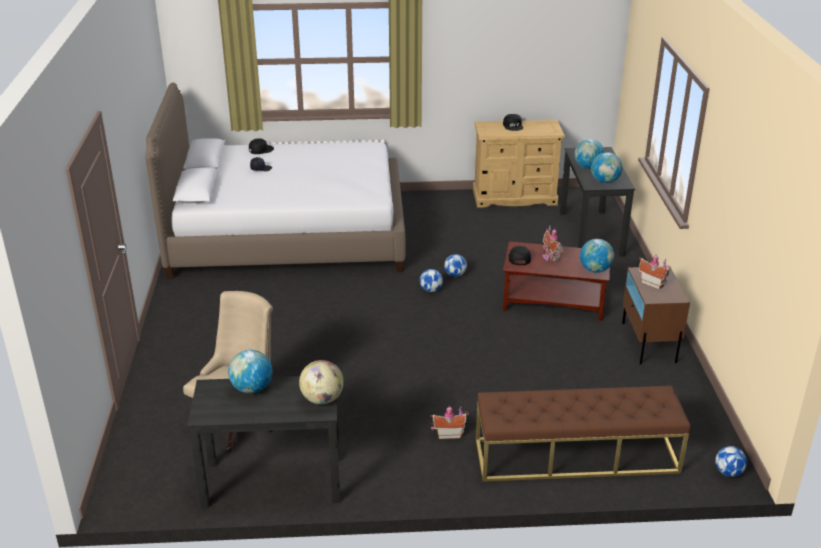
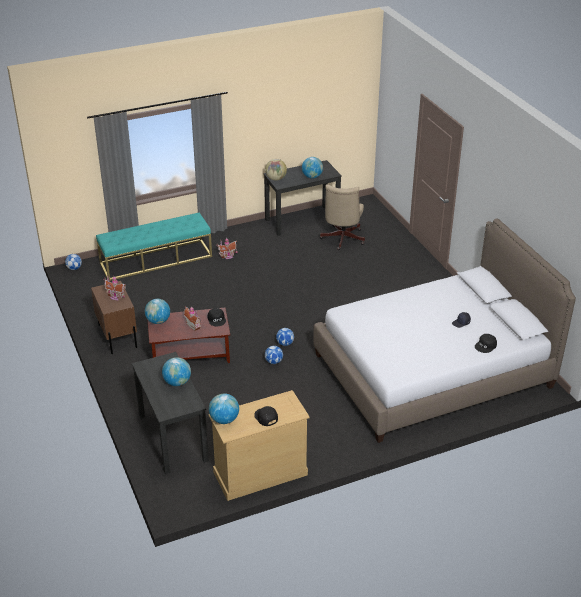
camera: 160 degrees right, 5 degrees up
brown bench [476,386,690,482] -> turquoise bench [96,213,212,281]
globe [591,152,623,183] -> globe moved to [209,394,239,424]

